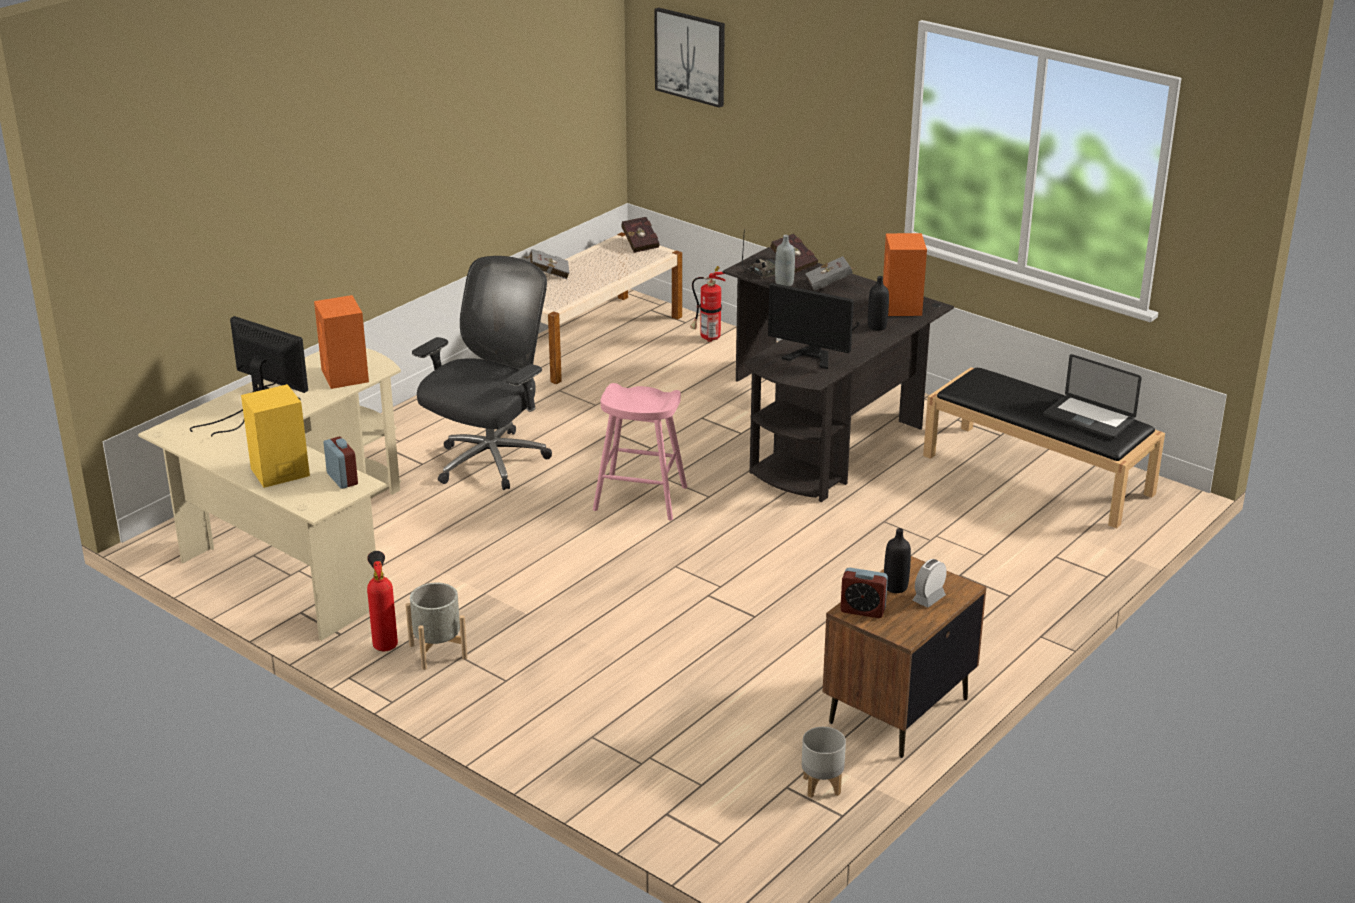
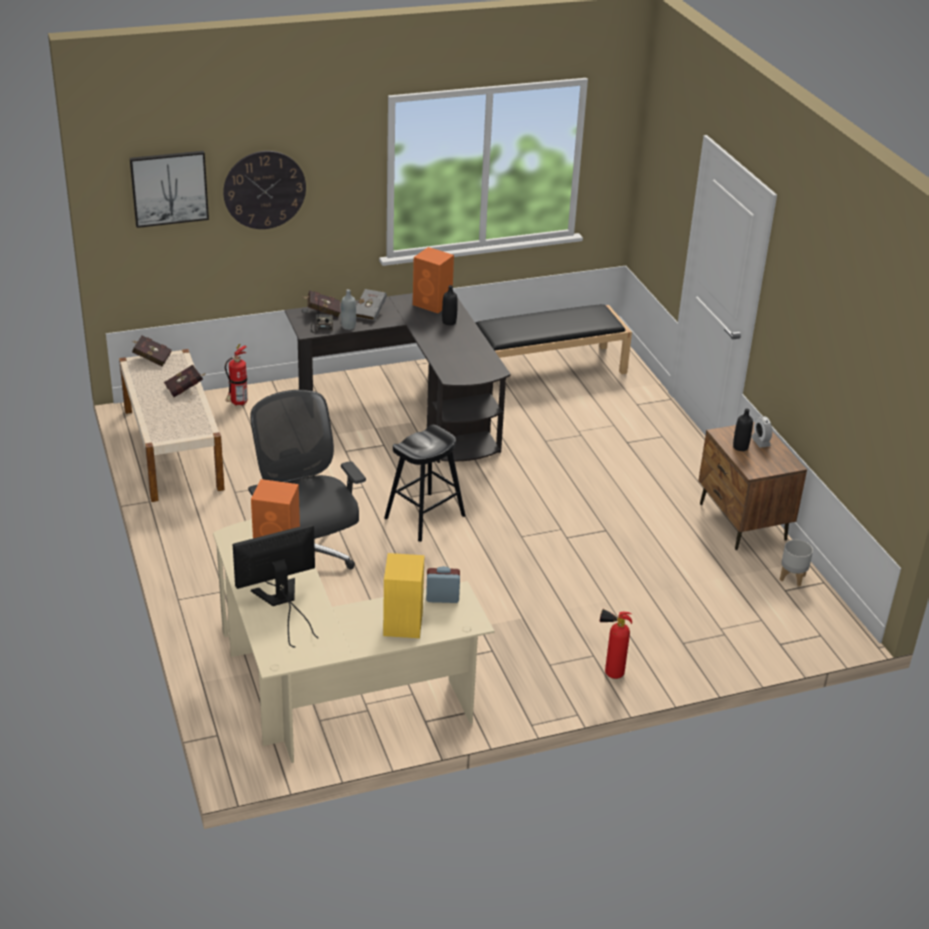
camera: 60 degrees left, 5 degrees up
fire extinguisher [367,551,398,651] -> fire extinguisher moved to [600,609,632,679]
grey planter [406,583,468,670] -> none
grey book [524,249,570,279] -> none
pink stool [593,383,687,521] -> black stool [384,425,465,542]
monitor [768,283,860,369] -> none
alarm clock [840,567,888,618] -> none
laptop [1043,354,1142,439] -> none
none -> red book [164,365,206,397]
none -> wall clock [223,151,306,229]

